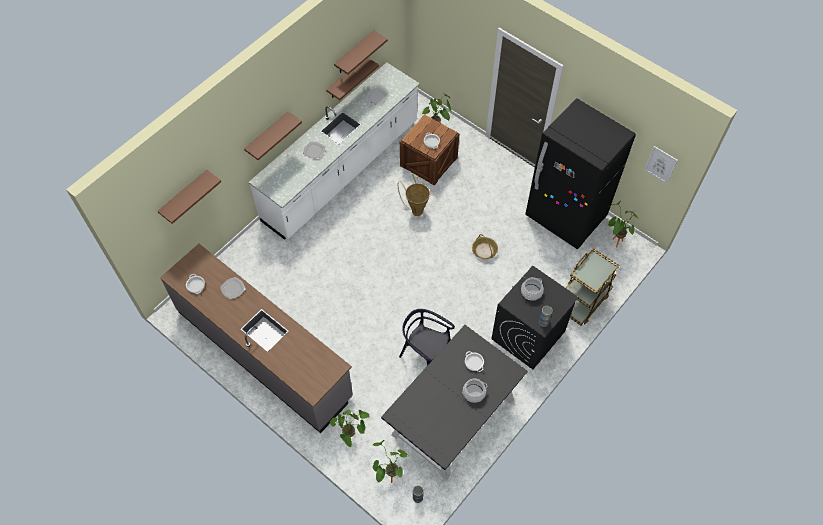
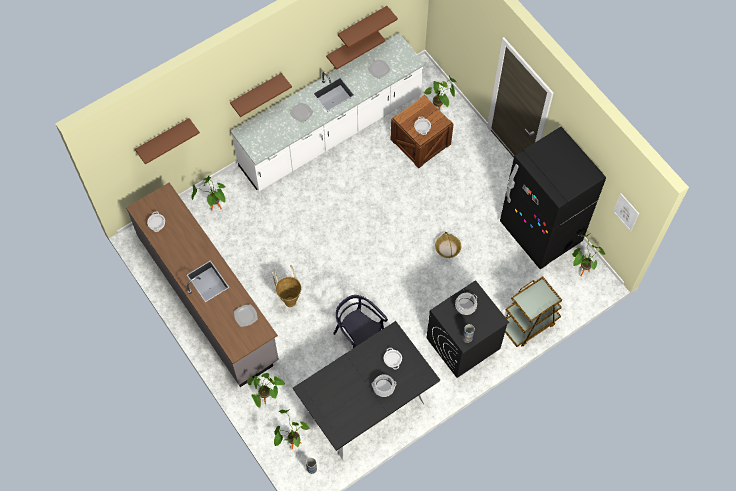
camera: 15 degrees right, 5 degrees up
plate [220,277,246,300] -> plate moved to [234,304,258,327]
basket [398,174,430,216] -> basket moved to [273,265,301,307]
none -> potted plant [191,176,226,211]

